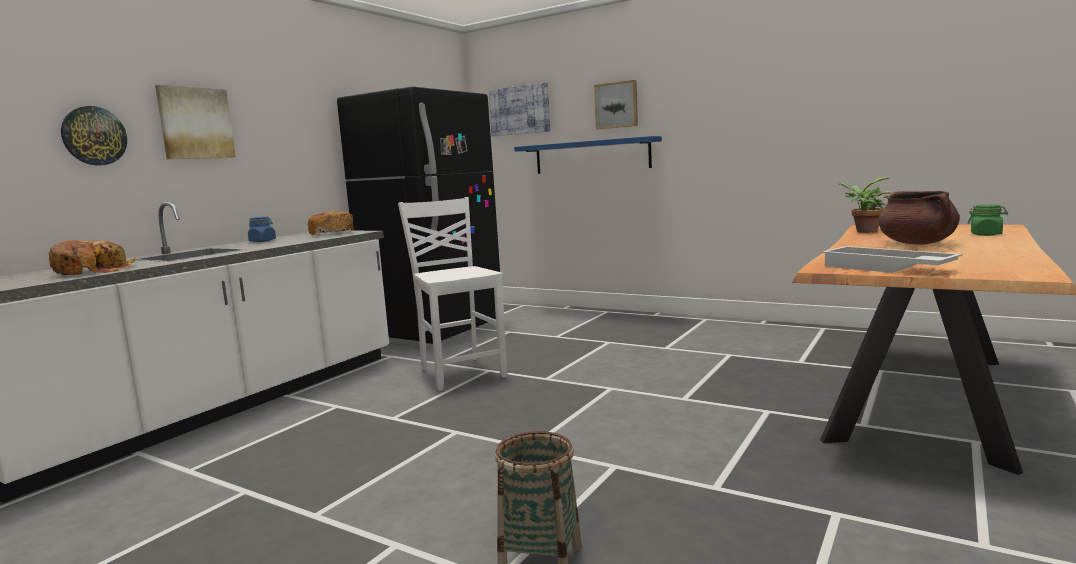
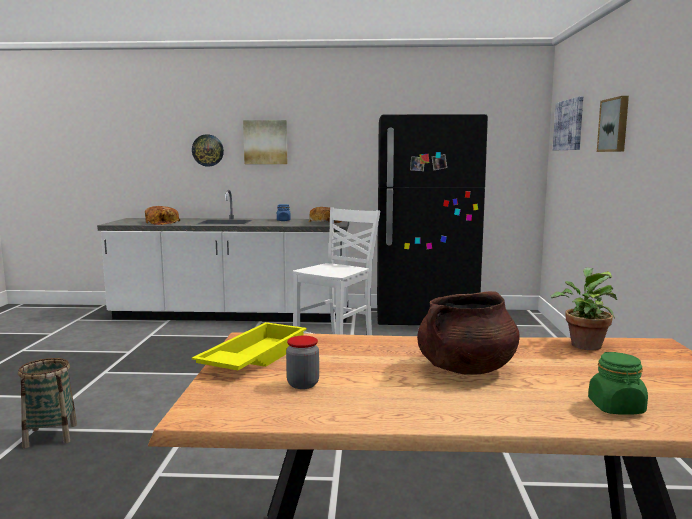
camera: 60 degrees right, 0 degrees up
blue shelf [514,136,662,174] -> none
white tray [822,246,962,273] -> yellow tray [192,322,307,370]
none -> jar [286,336,319,389]

